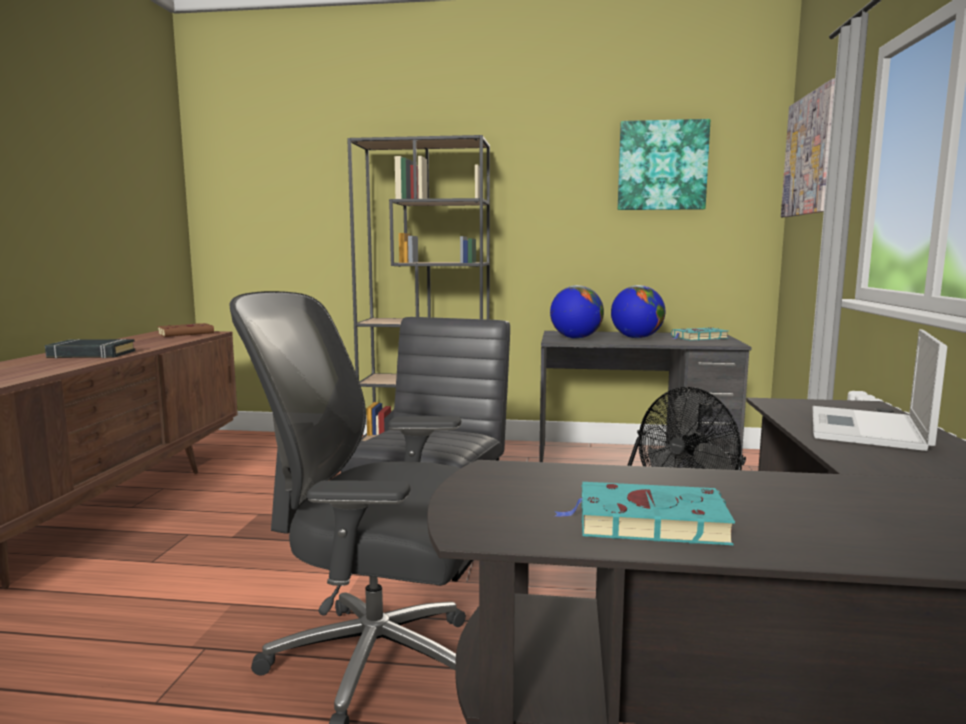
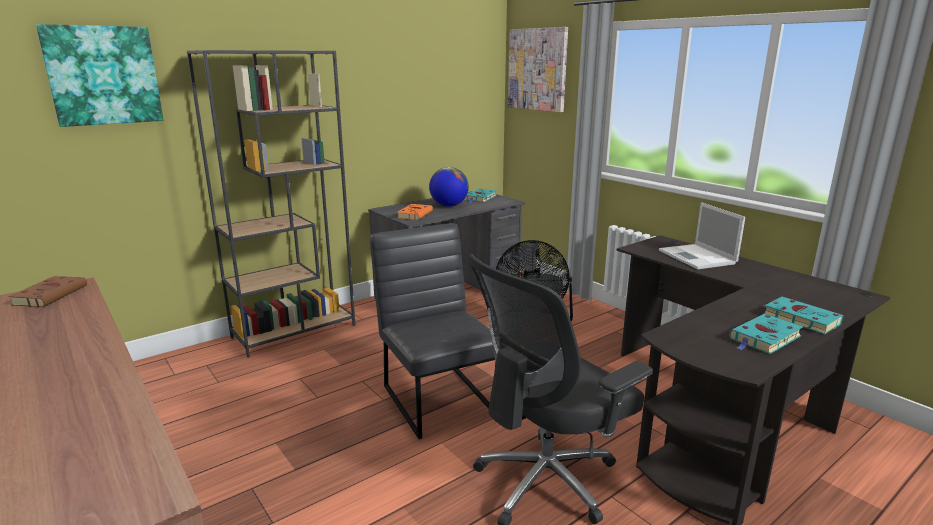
camera: 45 degrees left, 10 degrees up
black book [45,339,135,358] -> none
globe [550,285,604,339] -> orange book [397,204,433,220]
picture [618,119,711,210] -> picture moved to [36,24,164,127]
none -> turquoise book [763,297,843,334]

